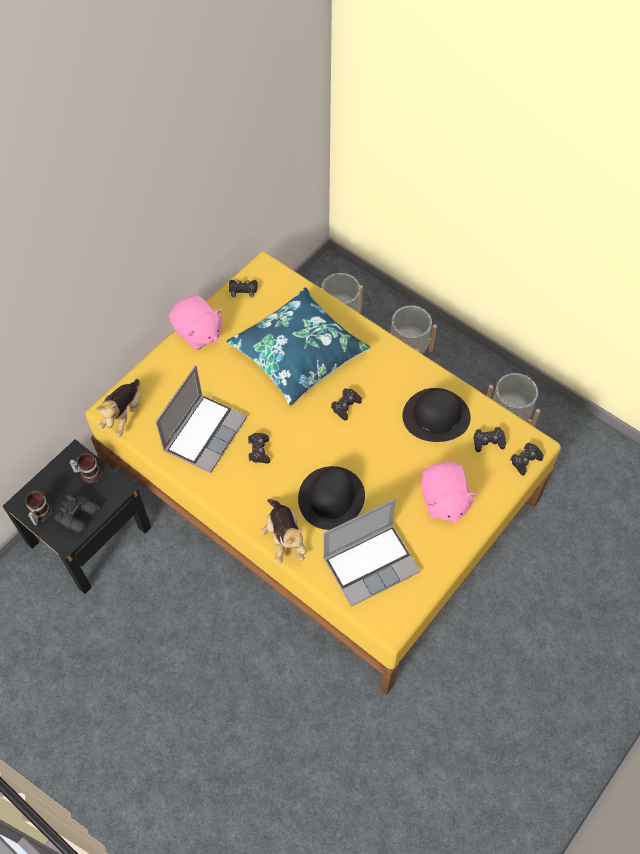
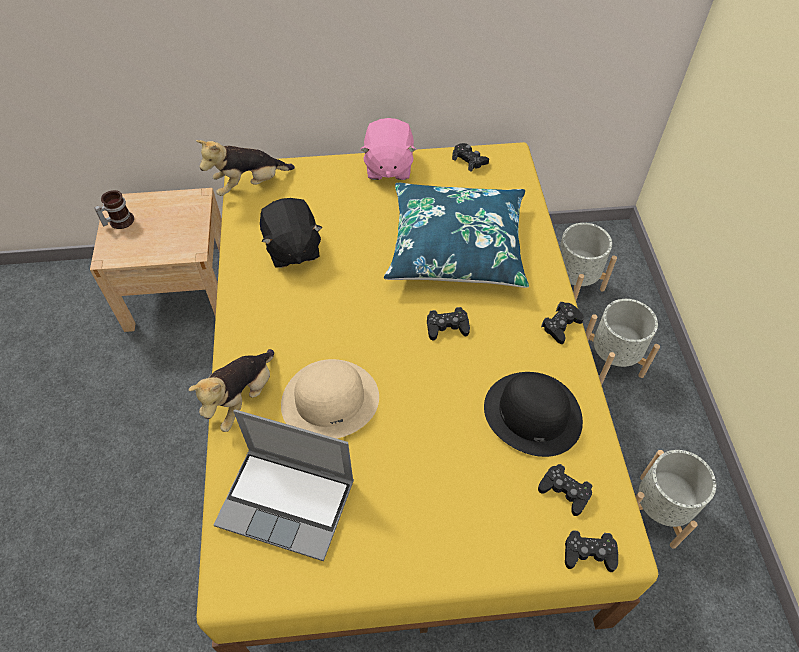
camera: 45 degrees right, 5 degrees down
black nightstand [3,439,151,594] -> beige nightstand [90,188,222,332]
black binoculars [54,492,100,534] -> none
mug [70,453,102,483] -> none
laptop [156,365,247,473] -> black plush toy [260,198,323,268]
black game controller [248,433,270,464] -> black game controller moved to [541,302,584,344]
black hat [298,466,365,530] -> beige hat [281,359,379,439]
pink plush toy [421,462,477,523] -> none

